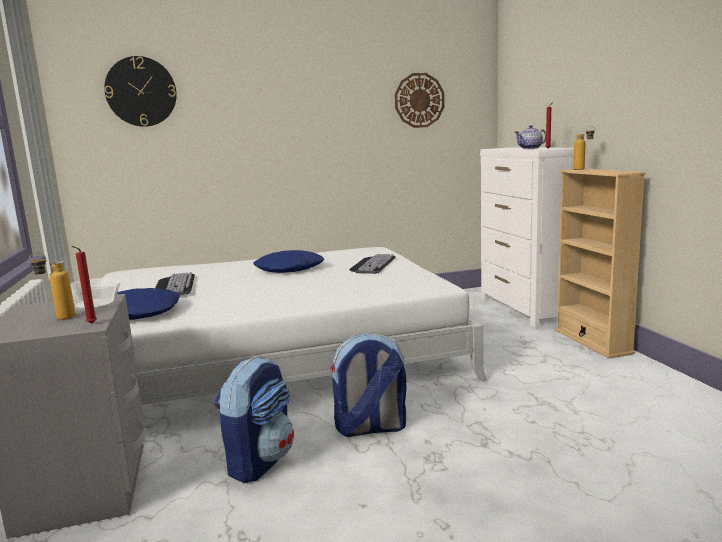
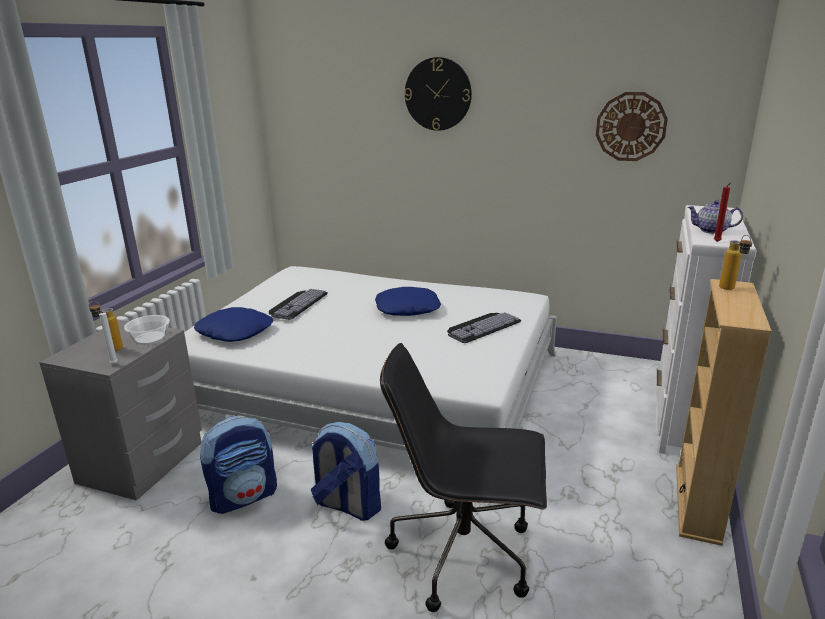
camera: 35 degrees right, 10 degrees up
red candle [71,246,97,324] -> white candle [94,309,118,364]
wall clock [104,56,177,127] -> wall clock moved to [404,57,472,131]
none -> black office chair [380,343,547,612]

